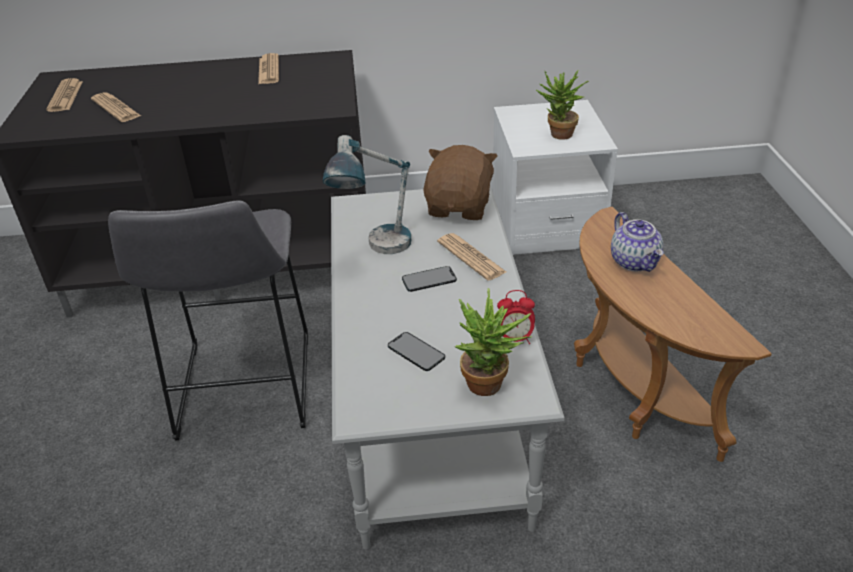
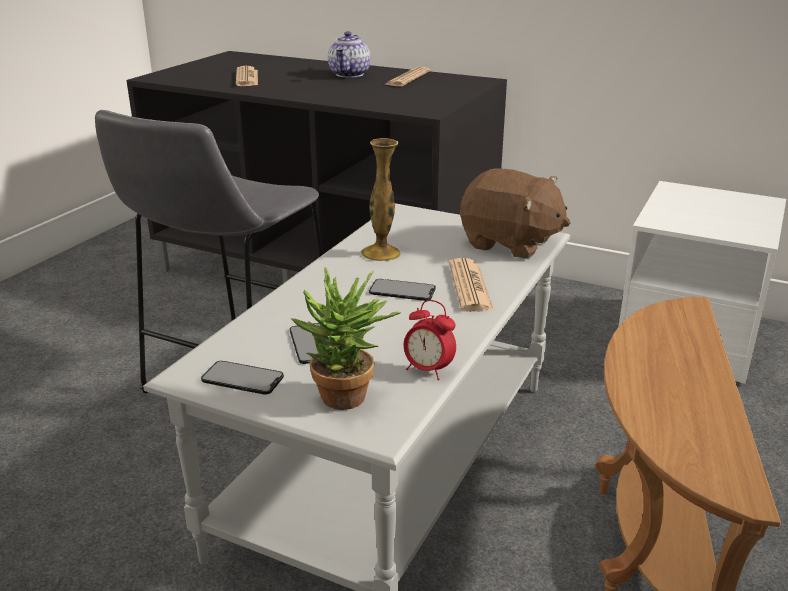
camera: 30 degrees right, 10 degrees down
newspaper [46,78,83,112] -> none
table lamp [323,135,411,254] -> vase [361,138,401,261]
brown plush toy [423,145,497,220] -> brown plush toy turned 75 degrees clockwise [460,169,570,259]
potted plant [536,71,589,140] -> none
teapot [611,212,664,272] -> teapot moved to [328,31,370,77]
none -> phone [201,361,284,395]

